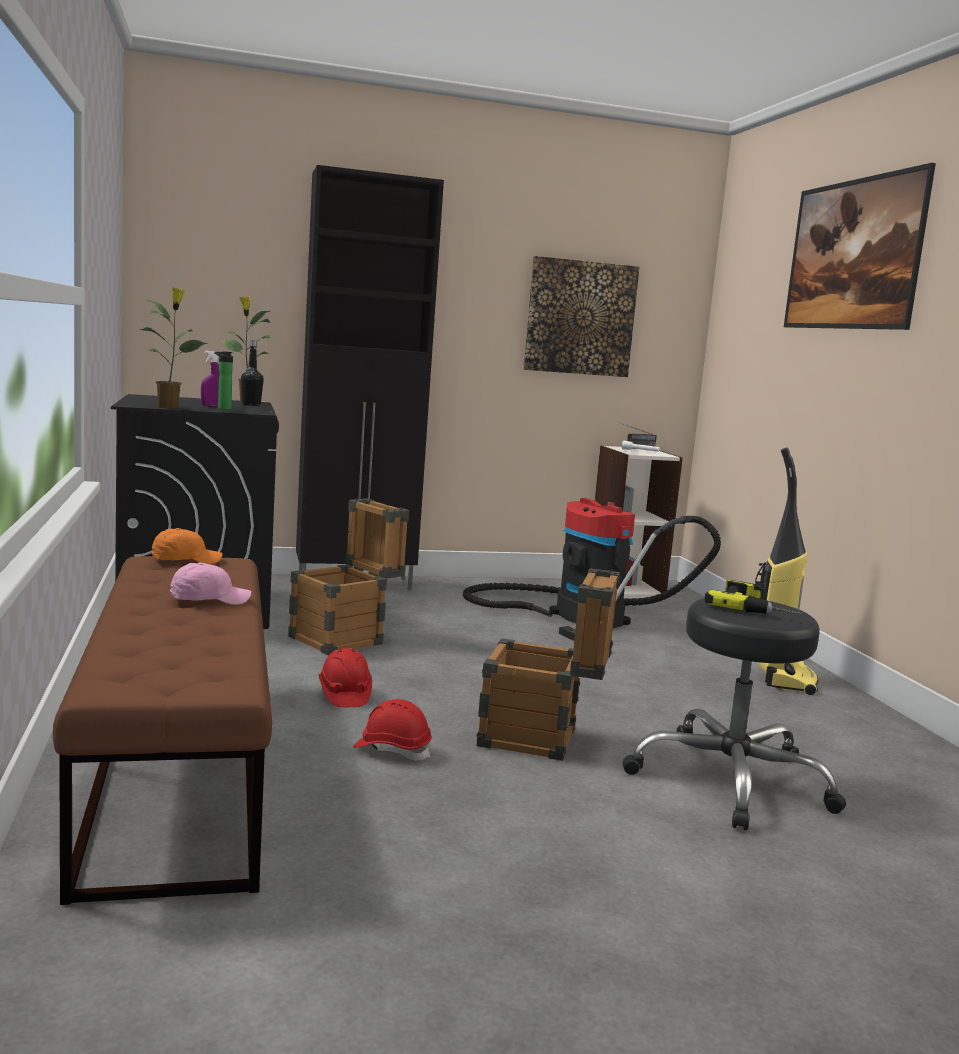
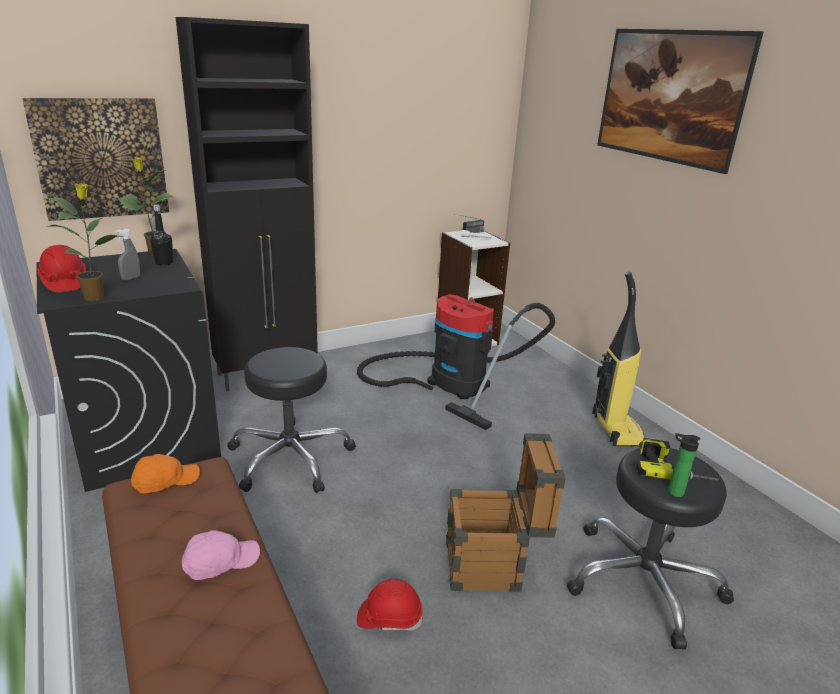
camera: 15 degrees left, 15 degrees up
purple spray bottle [201,350,219,406] -> grey spray bottle [115,228,140,281]
bottle [214,351,233,410] -> bottle moved to [668,433,701,497]
crate [288,498,409,655] -> black stool [227,347,356,493]
red hard hat [319,648,372,707] -> red hard hat moved to [37,245,86,292]
picture [523,256,640,377] -> picture moved to [22,98,169,221]

